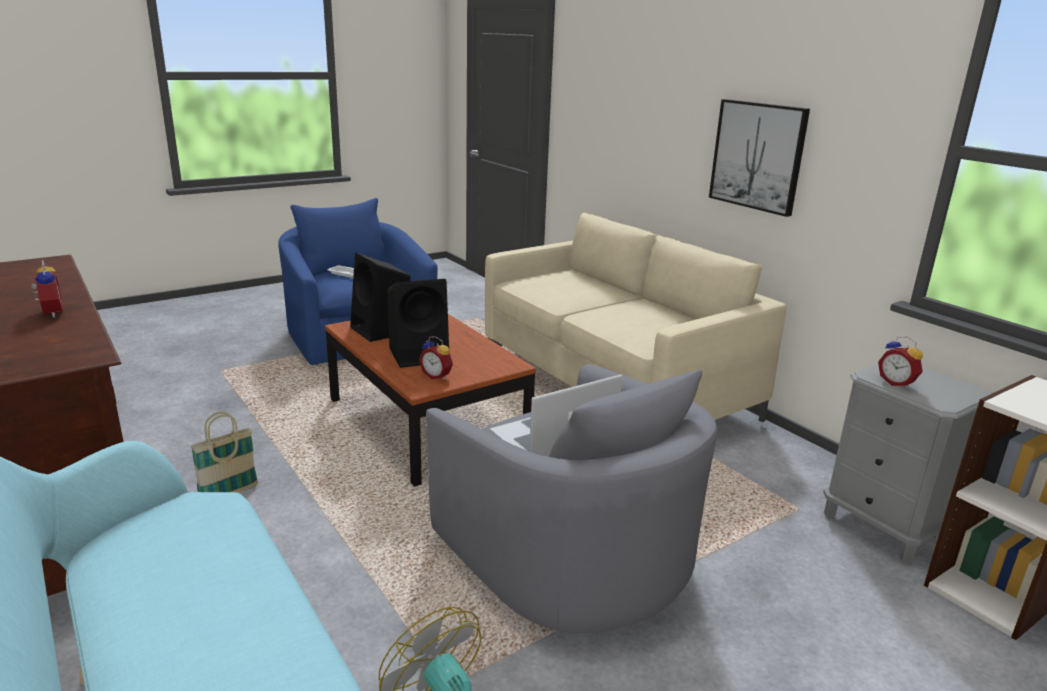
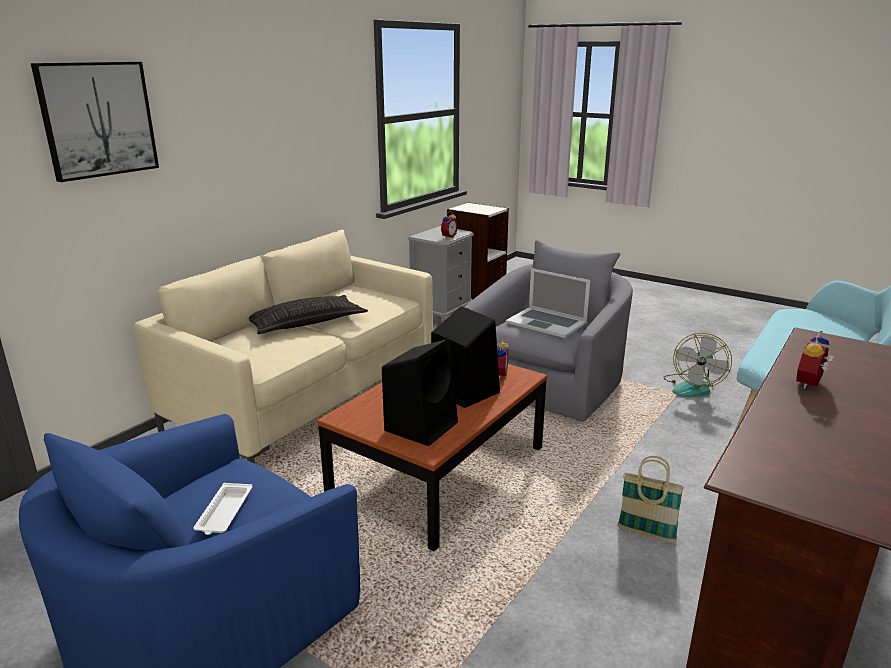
camera: 110 degrees left, 0 degrees up
picture [709,99,810,217] -> picture moved to [31,62,159,182]
none -> pillow [248,295,368,334]

